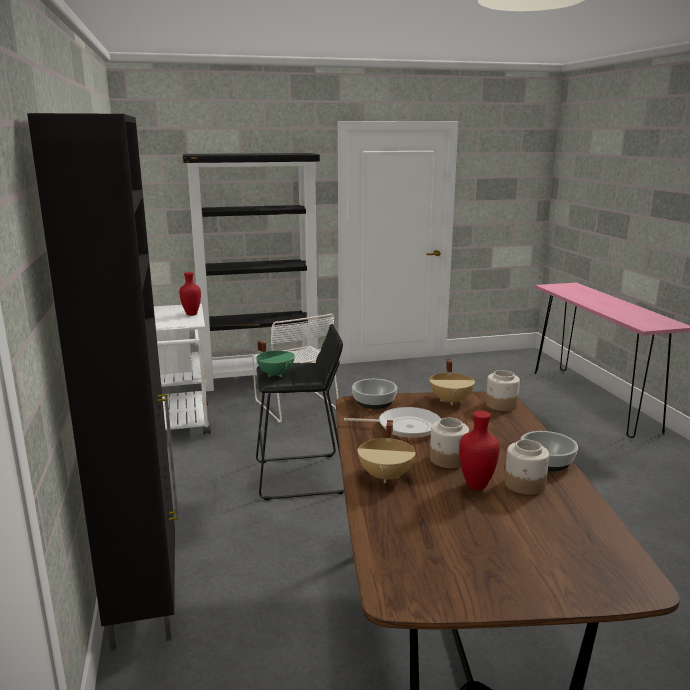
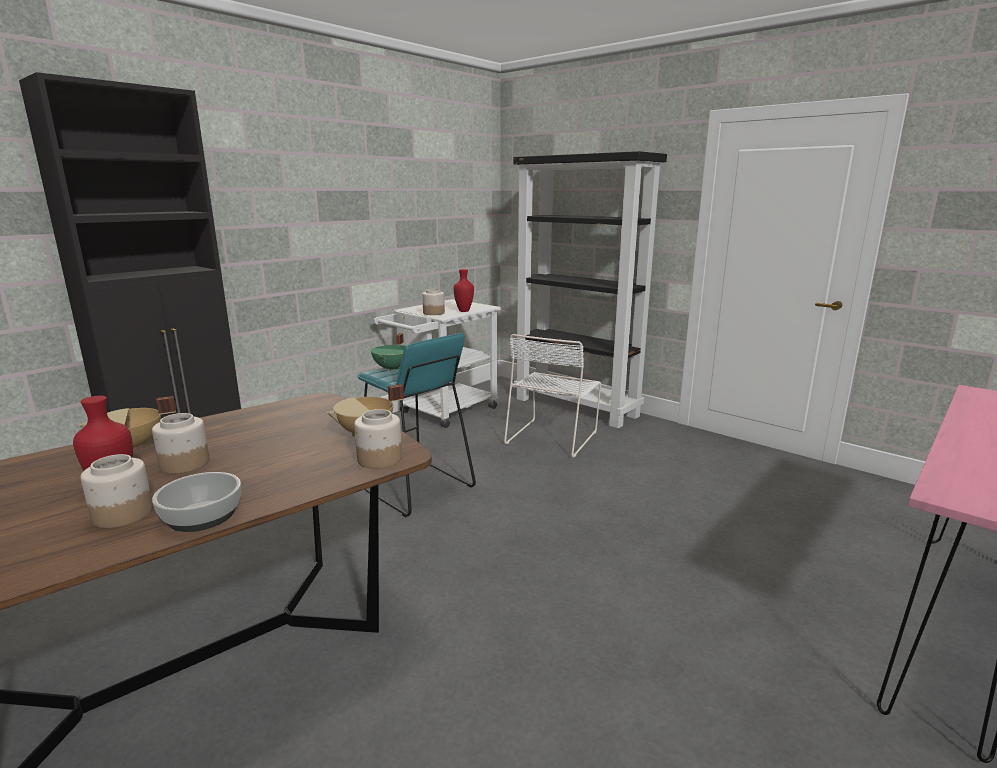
camera: 55 degrees right, 0 degrees up
black stool [256,324,344,500] -> turquoise stool [357,333,476,517]
frying pan [344,407,441,438] -> none
bowl [352,379,397,409] -> none
none -> jar [422,289,445,315]

